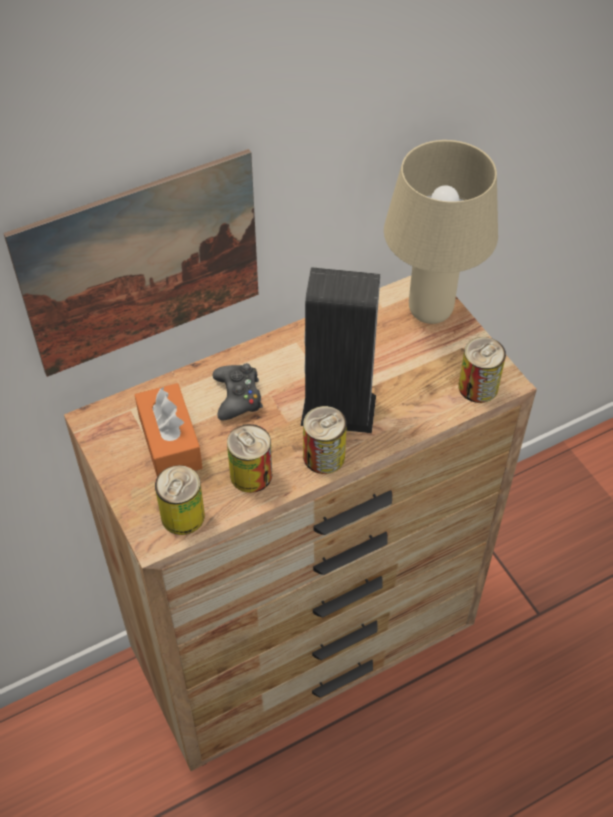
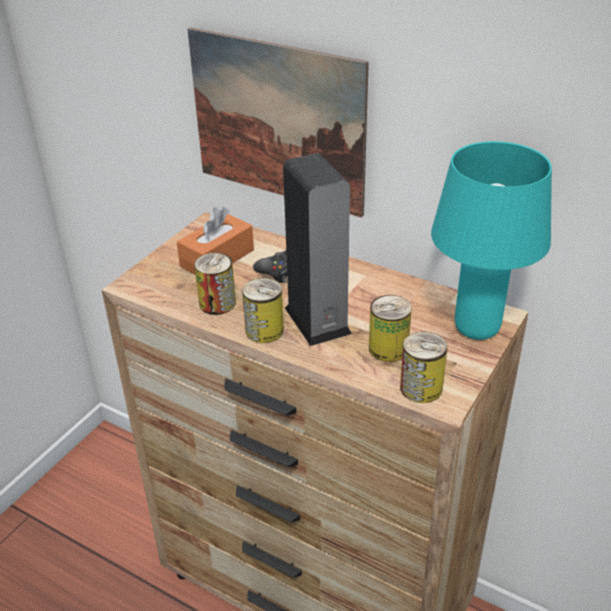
camera: 60 degrees right, 15 degrees down
can [155,465,205,535] -> can moved to [369,295,412,362]
beige table lamp [384,140,498,324] -> turquoise table lamp [431,141,552,340]

